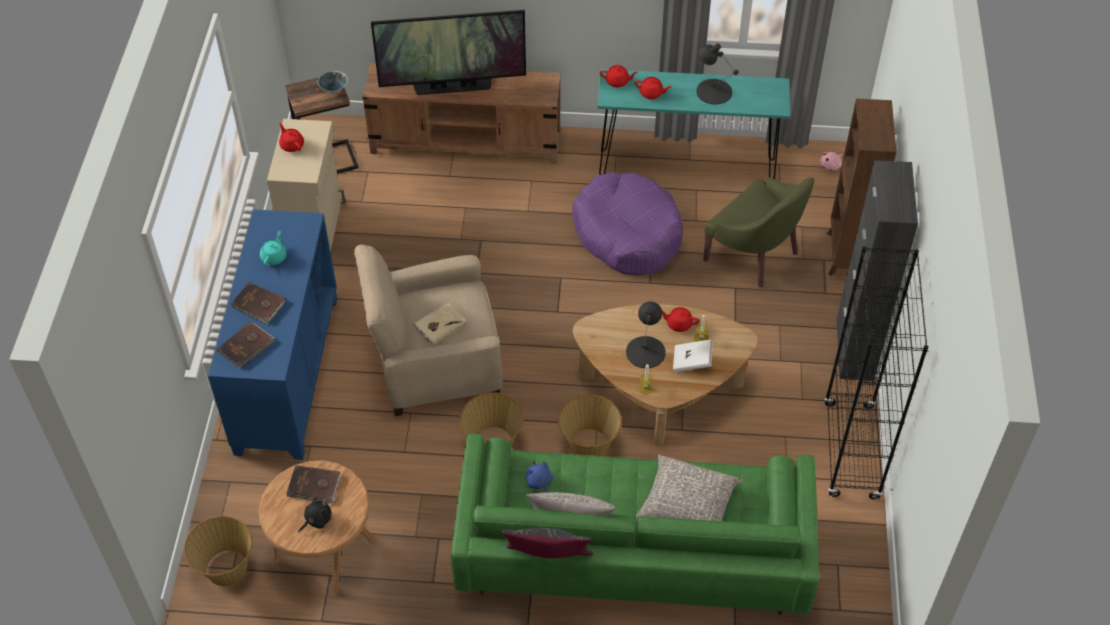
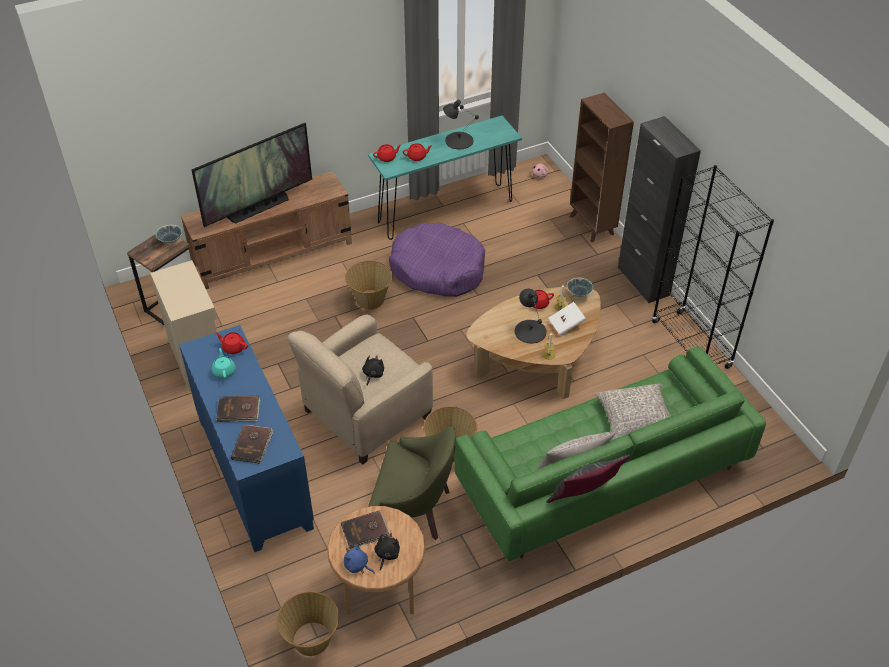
camera: 30 degrees left, 5 degrees down
red teapot [279,123,304,152] -> red teapot moved to [215,332,248,354]
beige book [413,302,467,345] -> black plush toy [362,355,384,385]
blue plush toy [525,460,553,493] -> blue plush toy moved to [344,544,375,574]
basket [558,394,622,456] -> basket moved to [345,260,393,310]
green armchair [703,177,814,288] -> green armchair moved to [368,426,456,540]
none -> bowl [567,278,593,298]

